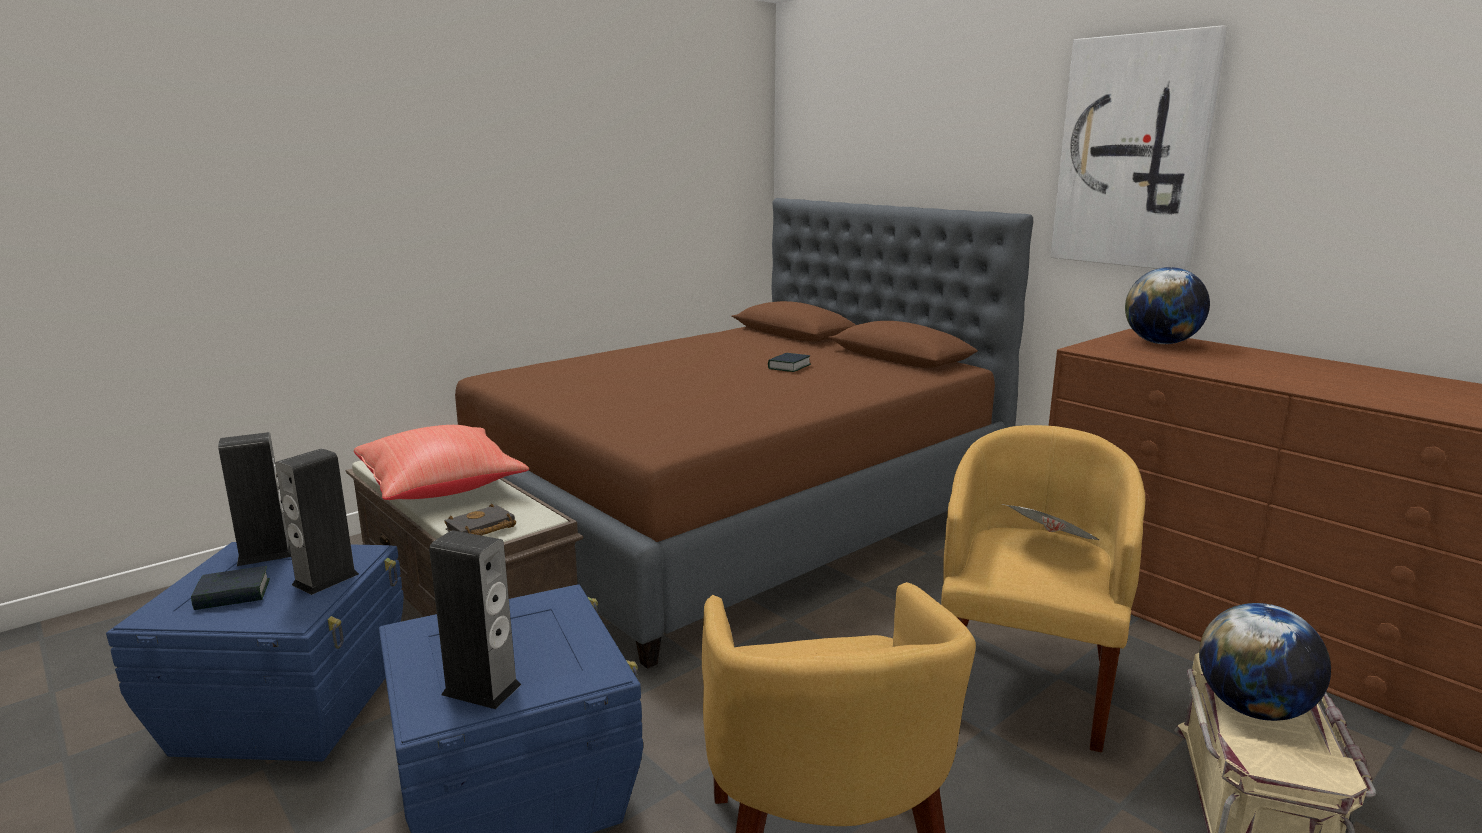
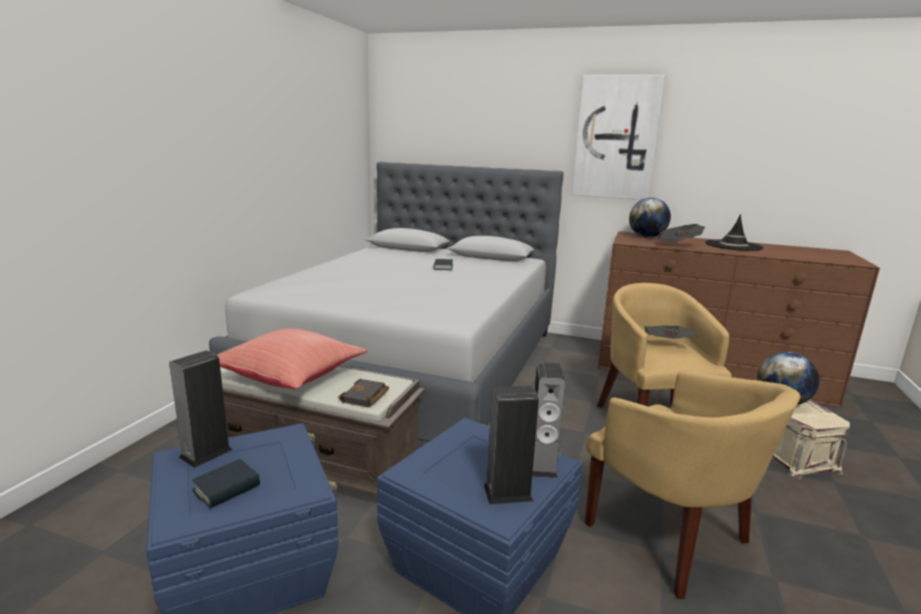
camera: 30 degrees left, 0 degrees up
speaker [275,448,359,595] -> speaker moved to [532,362,565,478]
brown bed [455,198,1033,669] -> grey bed [209,162,563,442]
none -> newspaper [656,224,705,242]
none -> black hat [705,214,763,251]

